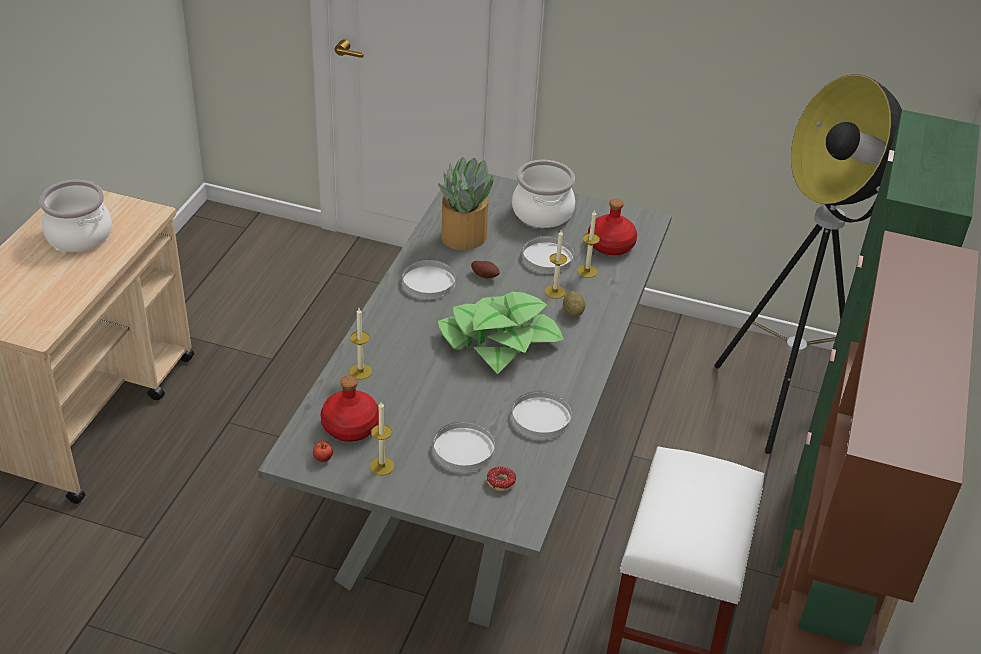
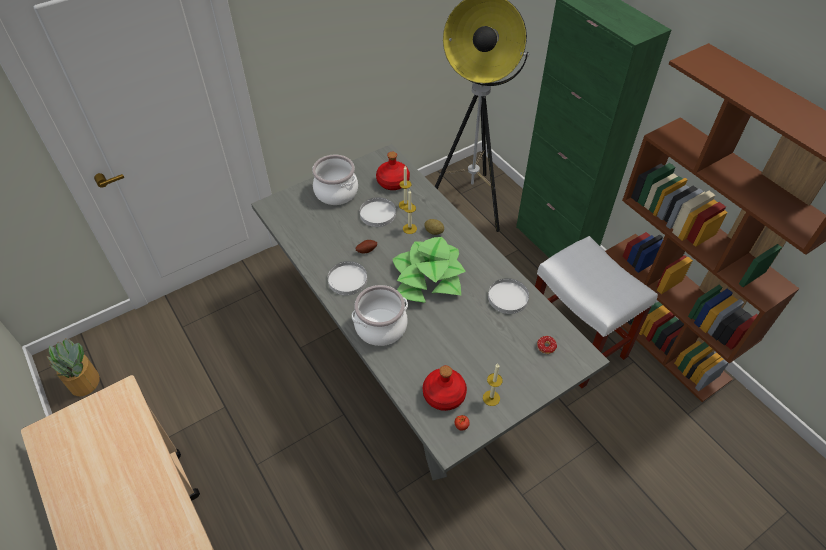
camera: 50 degrees left, 10 degrees up
cooking pot [40,180,112,252] -> cooking pot moved to [352,285,408,346]
candle [350,308,372,380] -> none
white plate [433,421,495,472] -> none
potted plant [438,157,493,250] -> potted plant moved to [47,338,100,396]

